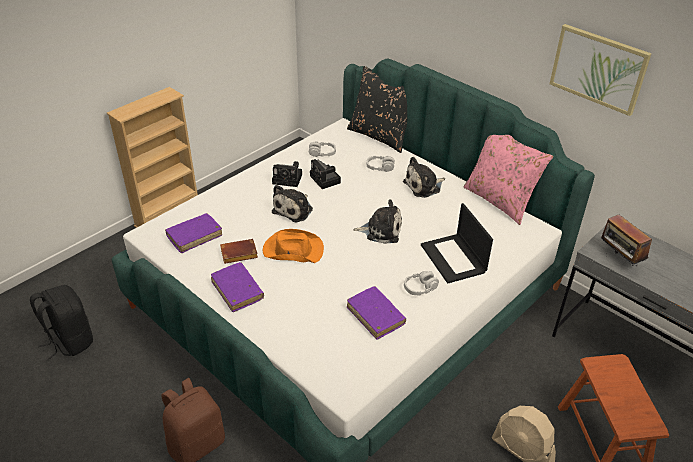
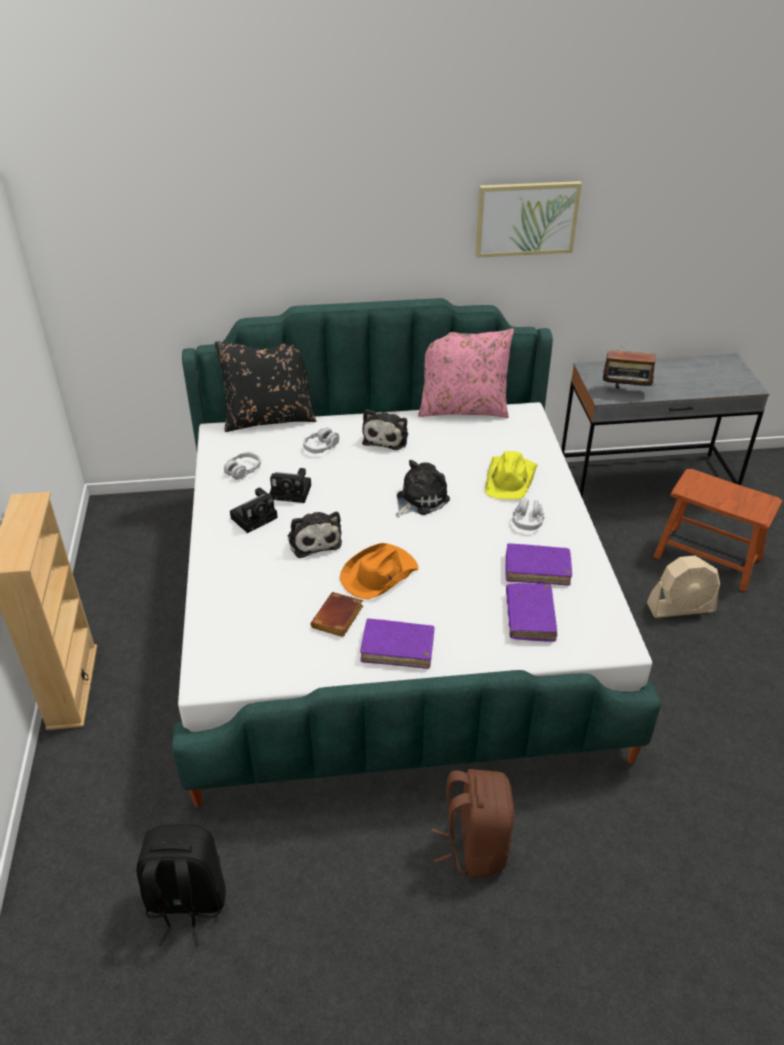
camera: 50 degrees left, 0 degrees up
purple book [165,213,222,253] -> purple book moved to [506,583,557,641]
laptop [421,203,493,284] -> yellow hat [485,451,538,499]

